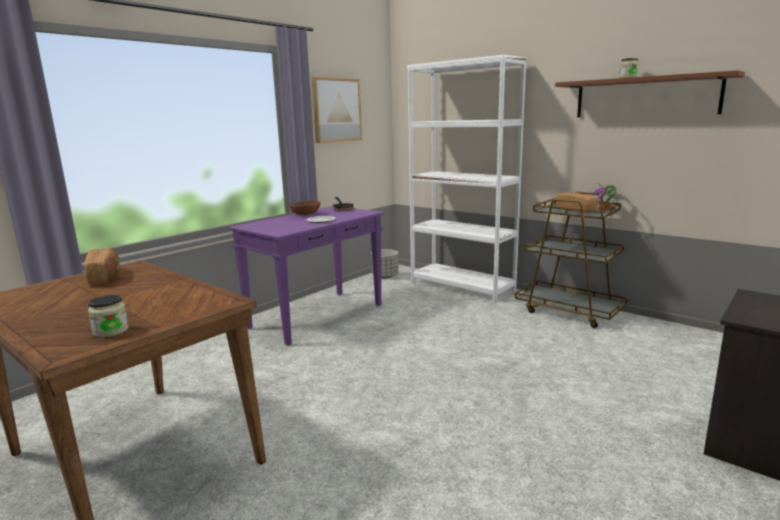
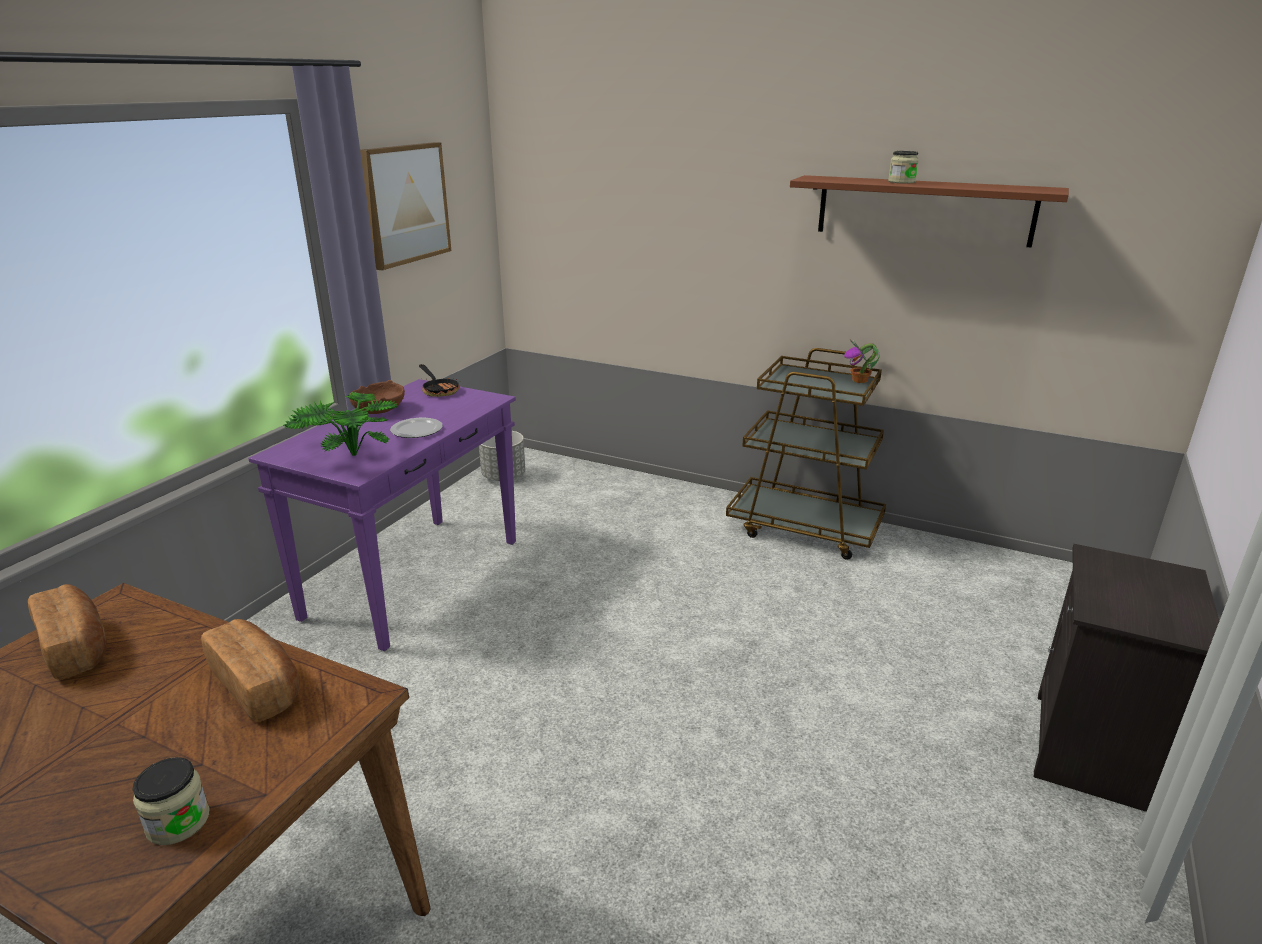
camera: 15 degrees left, 10 degrees up
white bookcase [407,55,527,303] -> none
bread [556,192,598,213] -> bread moved to [201,619,300,722]
none -> potted plant [284,392,398,456]

